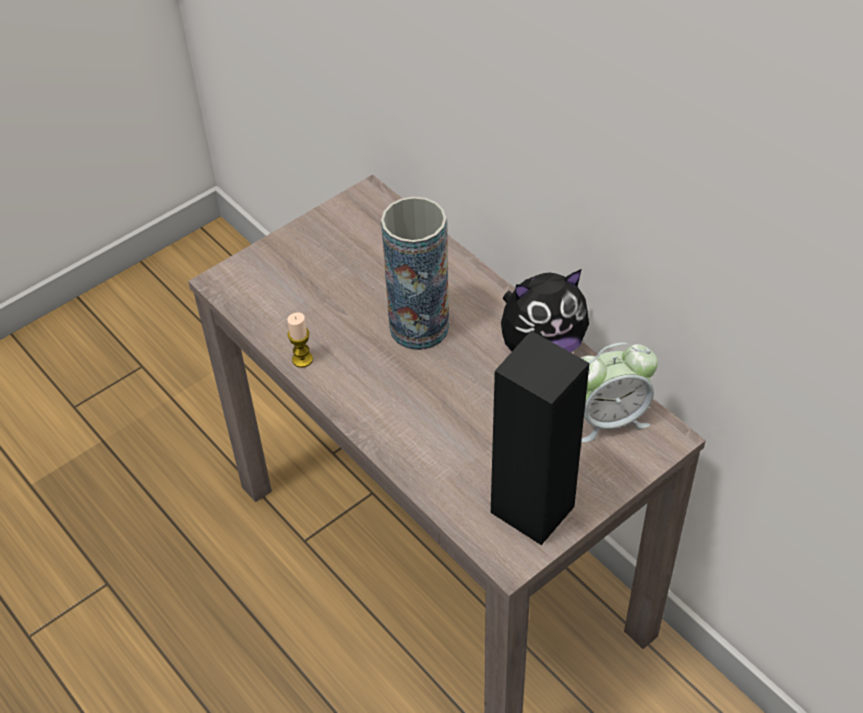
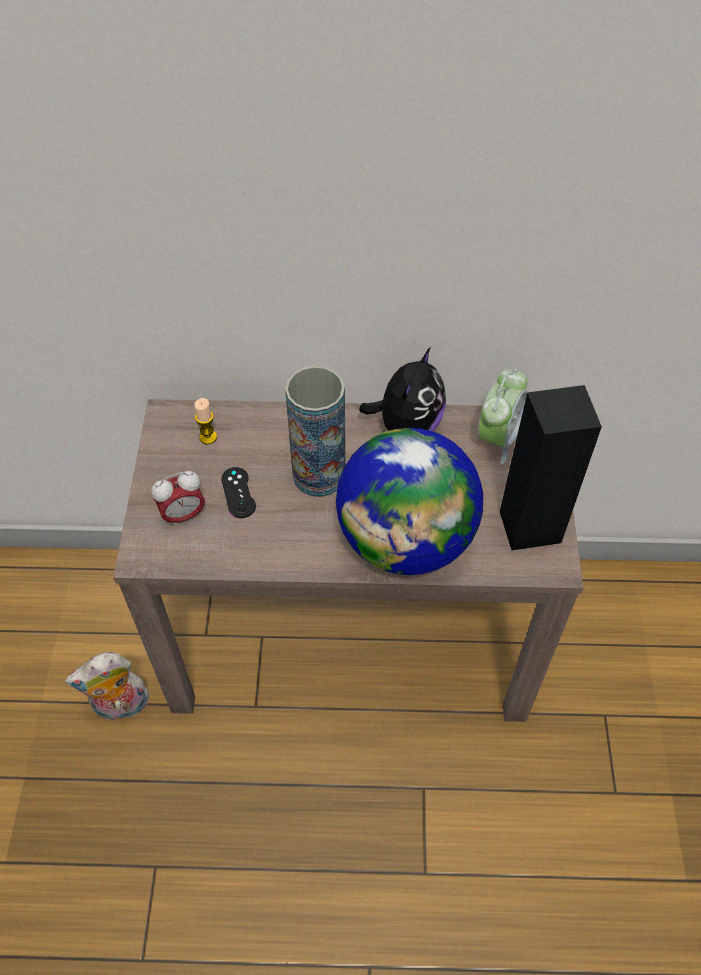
camera: 50 degrees left, 5 degrees up
candle [287,312,313,368] -> candle moved to [194,398,217,444]
none -> plush toy [65,652,149,721]
none -> alarm clock [151,471,205,527]
none -> black game controller [221,467,256,518]
none -> globe [336,428,483,575]

